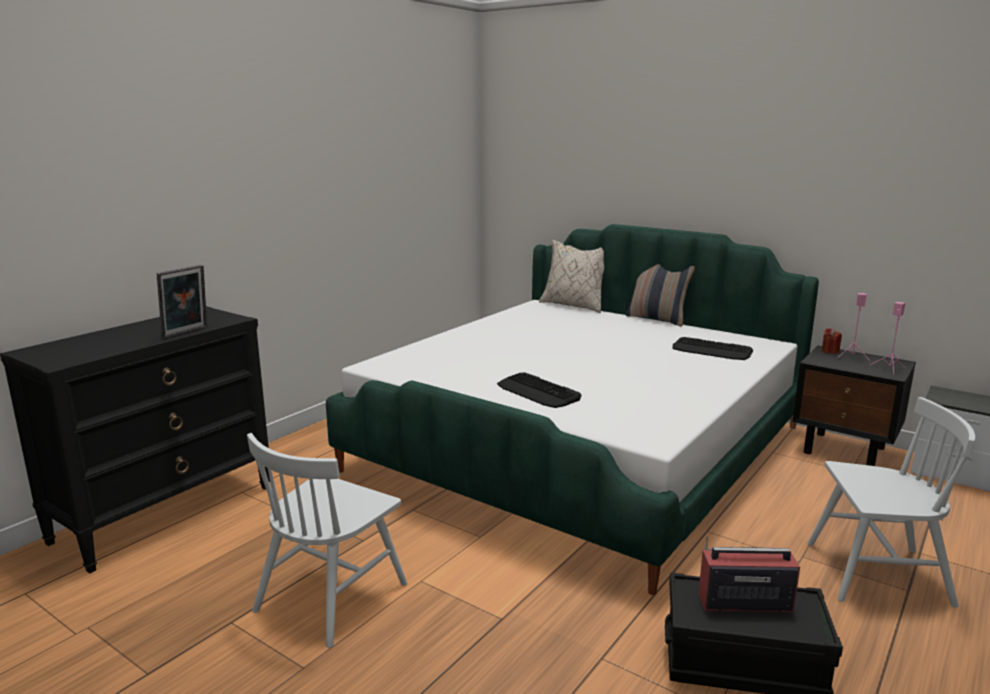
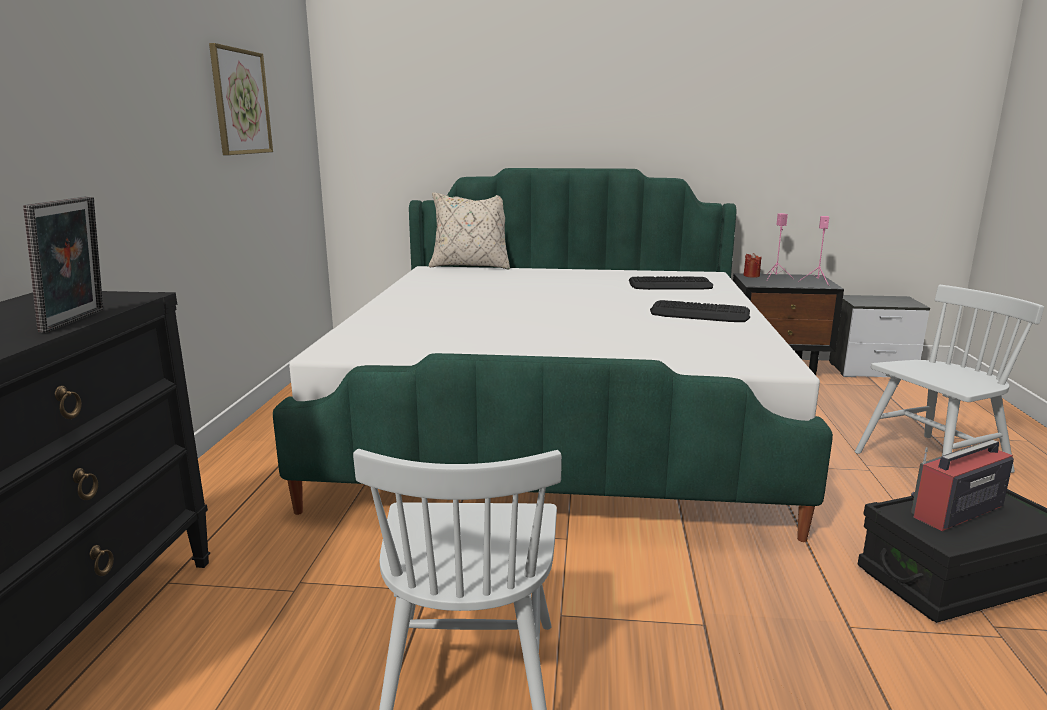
camera: 30 degrees left, 0 degrees up
keyboard [497,372,582,408] -> keyboard moved to [650,300,750,322]
pillow [626,264,695,326] -> none
none -> picture [209,43,273,155]

